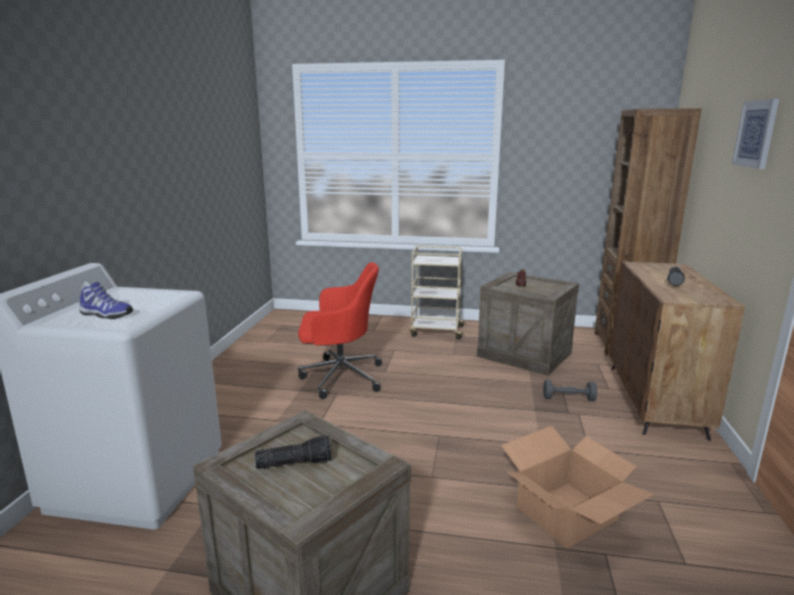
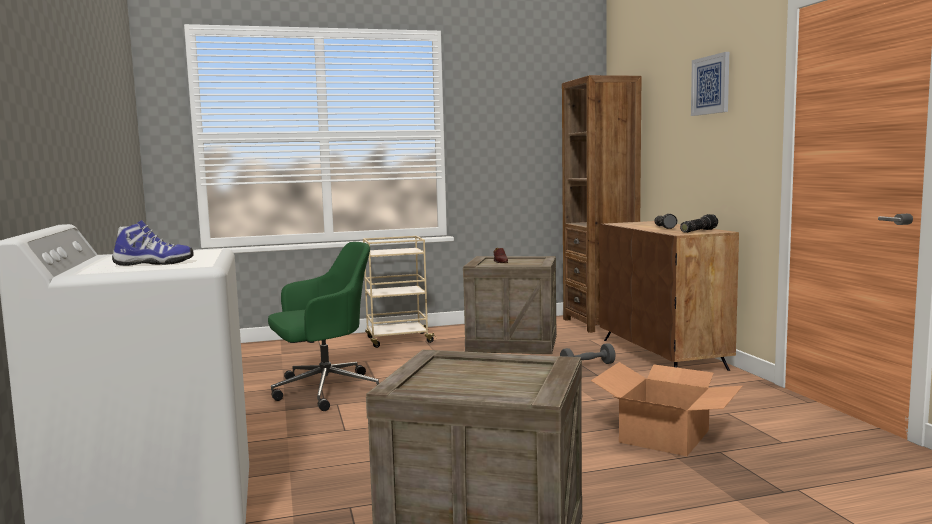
camera: 25 degrees left, 10 degrees down
flashlight [255,436,332,469] -> flashlight moved to [680,214,718,233]
red office chair [298,262,382,399] -> green office chair [268,242,379,411]

